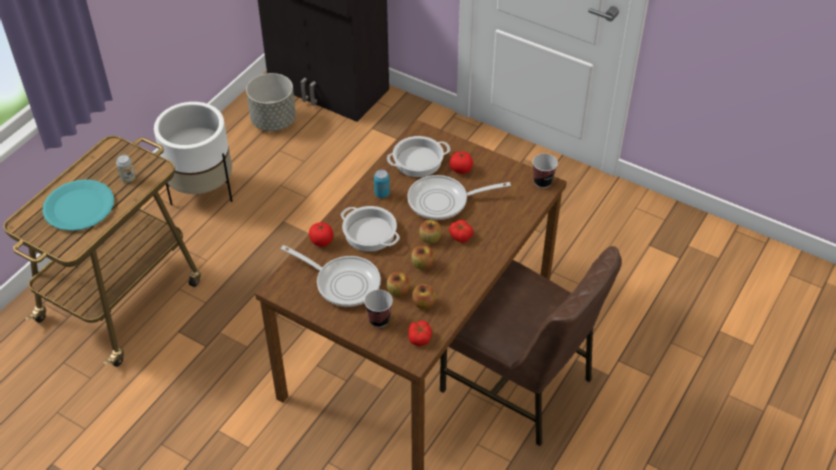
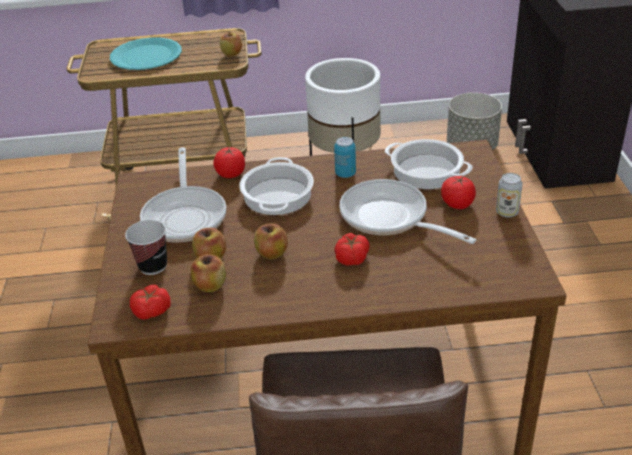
camera: 55 degrees right, 10 degrees down
can [116,155,135,183] -> can moved to [496,173,523,218]
apple [419,220,442,244] -> apple moved to [220,32,242,56]
cup [532,153,558,188] -> none

